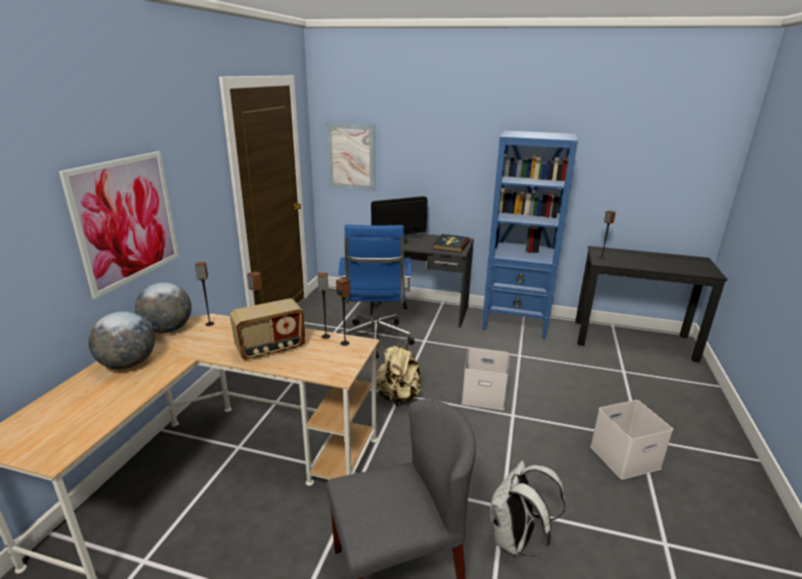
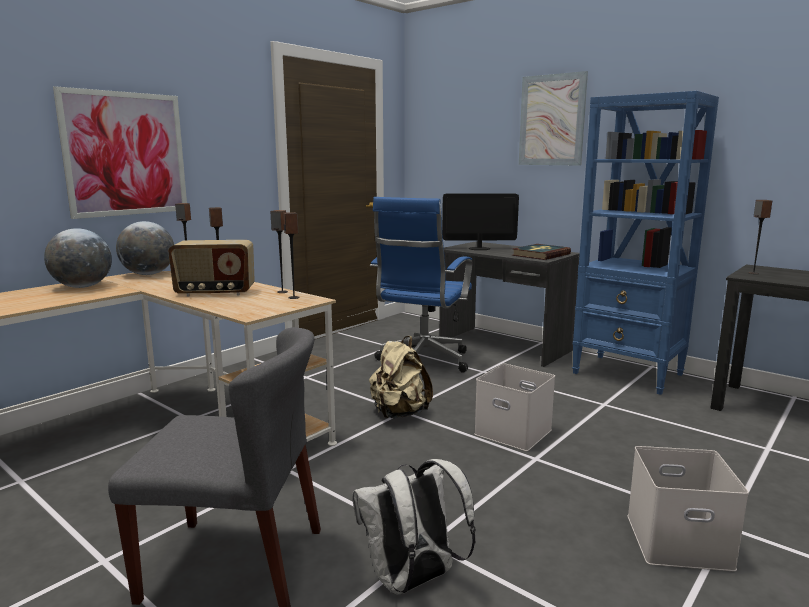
camera: 25 degrees right, 10 degrees down
picture [326,123,375,191] -> picture moved to [519,71,588,166]

